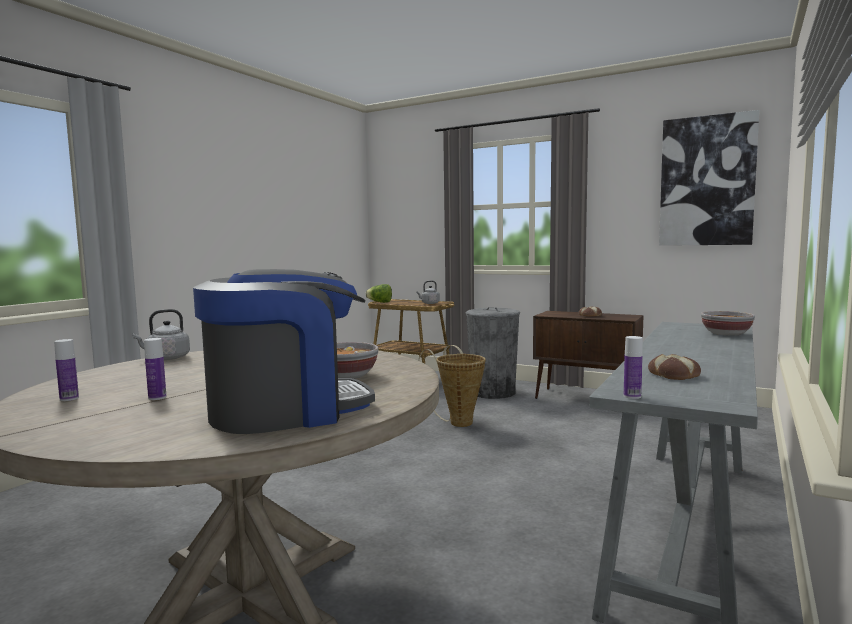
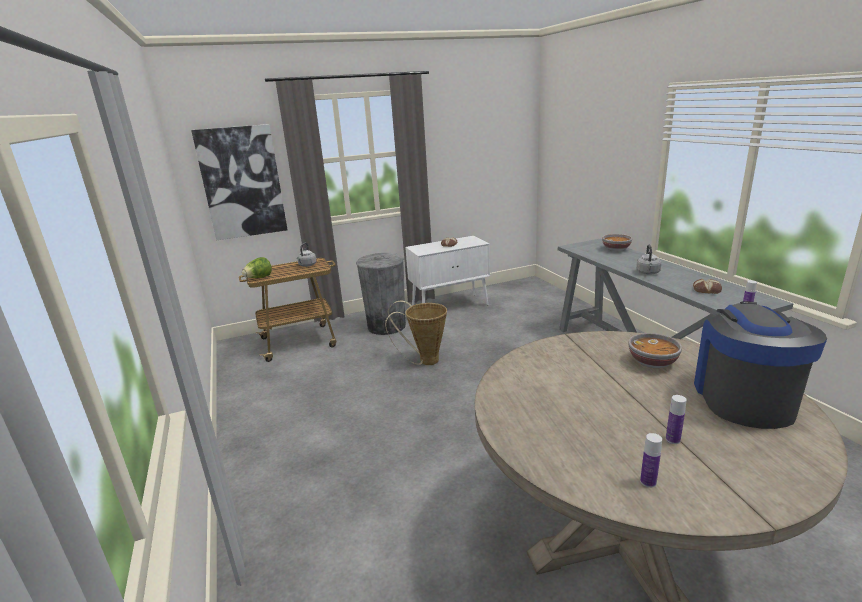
camera: 50 degrees left, 15 degrees up
grey kettle [132,309,190,360] -> grey kettle moved to [636,244,662,274]
brown cabinet [533,311,644,399] -> white cabinet [405,236,490,306]
picture [659,110,759,246] -> picture moved to [191,124,287,240]

